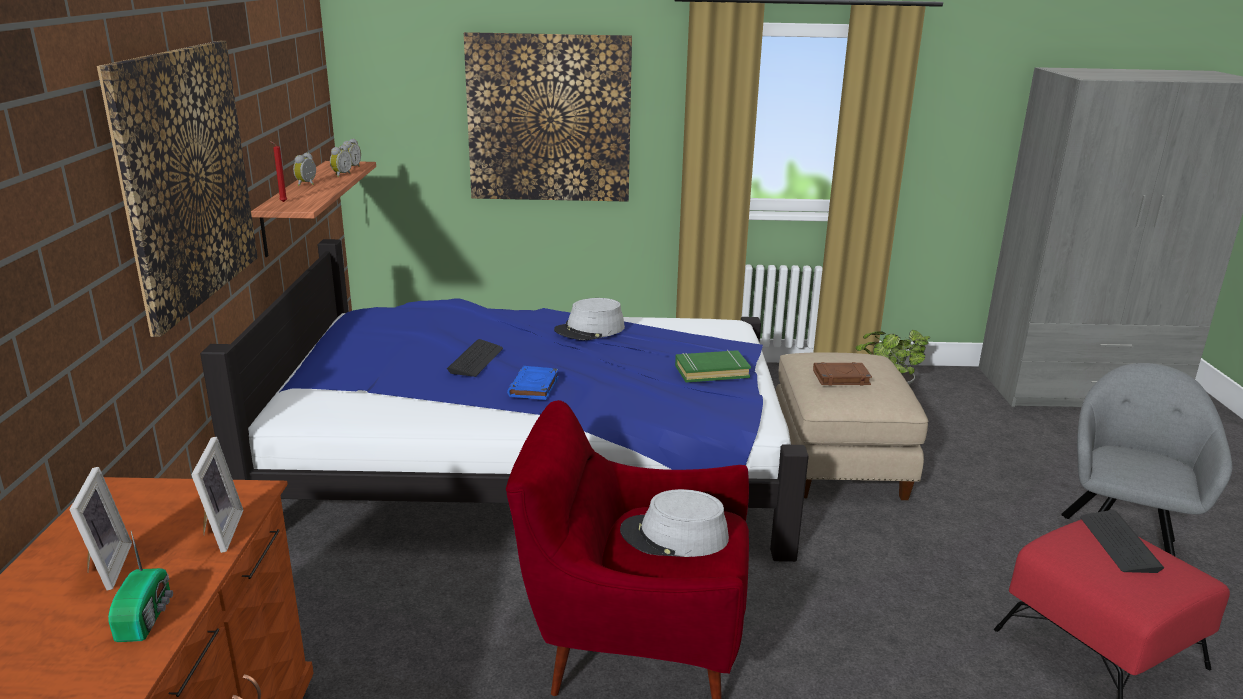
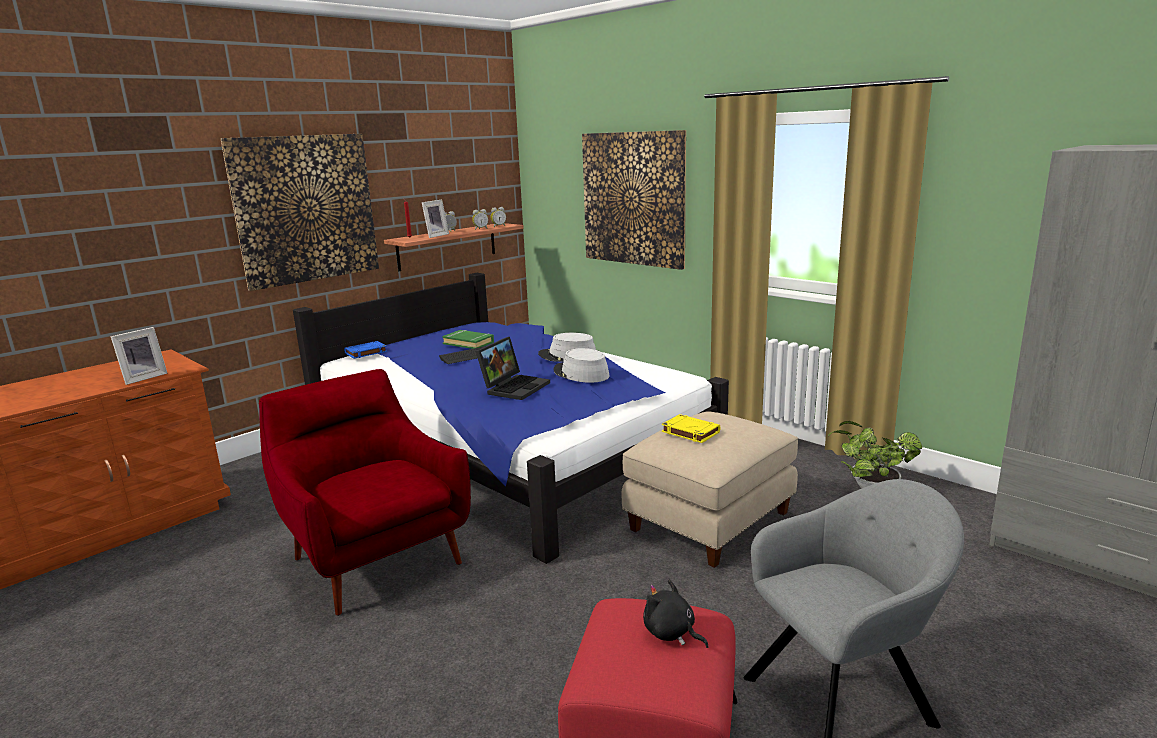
camera: 45 degrees right, 5 degrees down
picture frame [69,467,132,590] -> picture frame moved to [422,199,449,238]
radio [108,531,173,642] -> none
blue book [507,366,559,400] -> blue book moved to [344,341,387,359]
grey hat [620,489,729,557] -> grey hat moved to [553,348,610,383]
green book [675,350,751,383] -> green book moved to [442,330,494,349]
brown book [813,362,872,386] -> yellow book [662,414,721,443]
keyboard [1080,510,1164,573] -> black plush toy [643,580,709,648]
none -> laptop [476,337,550,400]

